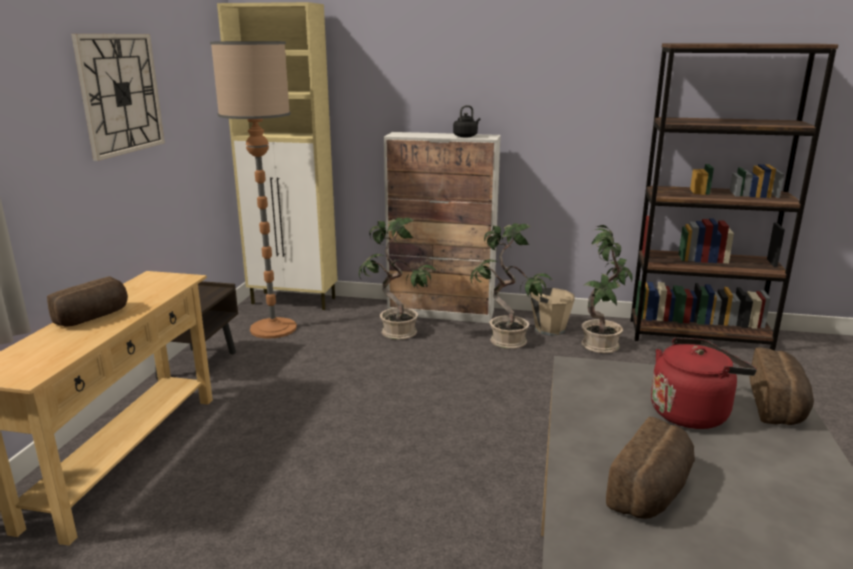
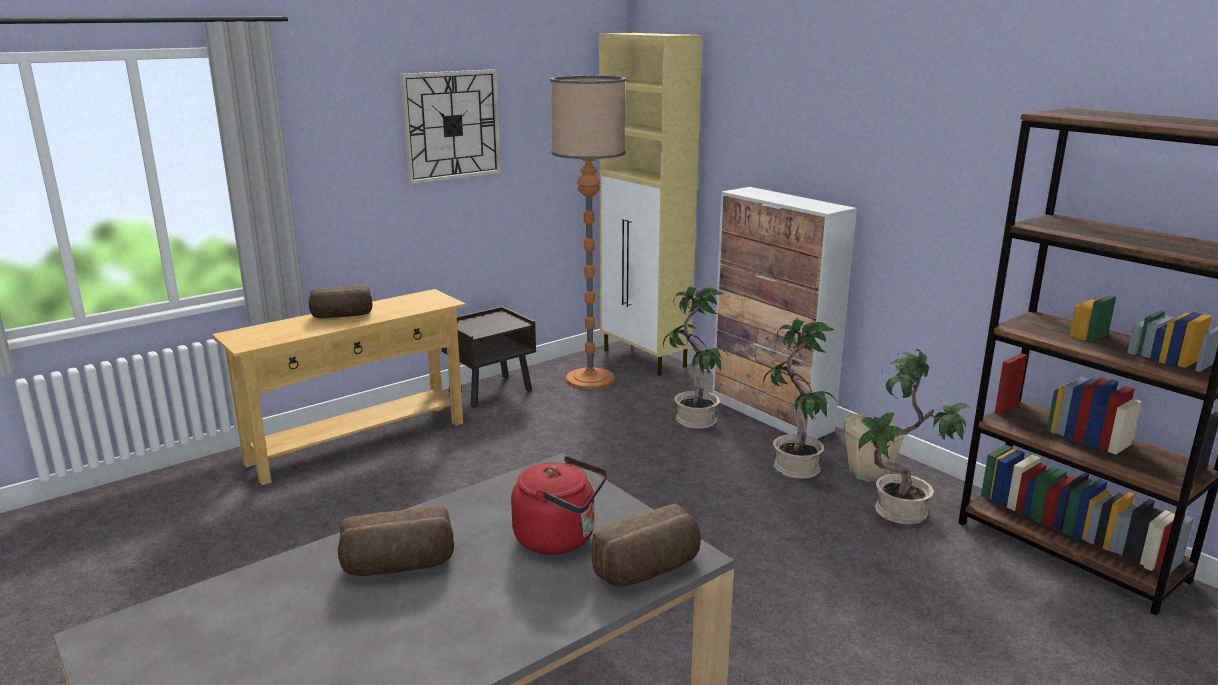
camera: 40 degrees right, 0 degrees up
black kettle [453,105,480,137] -> none

